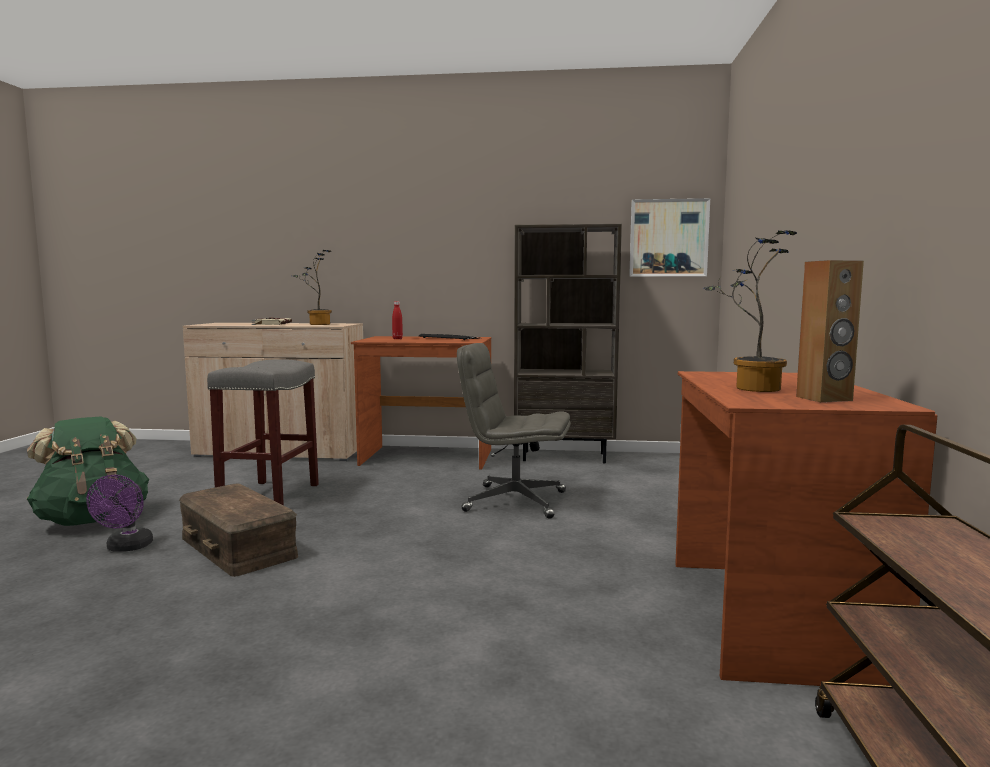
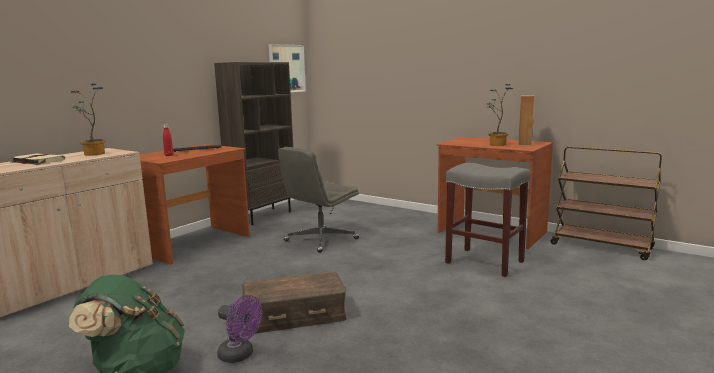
camera: 60 degrees left, 5 degrees up
grey stool [207,359,319,505] -> grey stool moved to [445,163,530,277]

